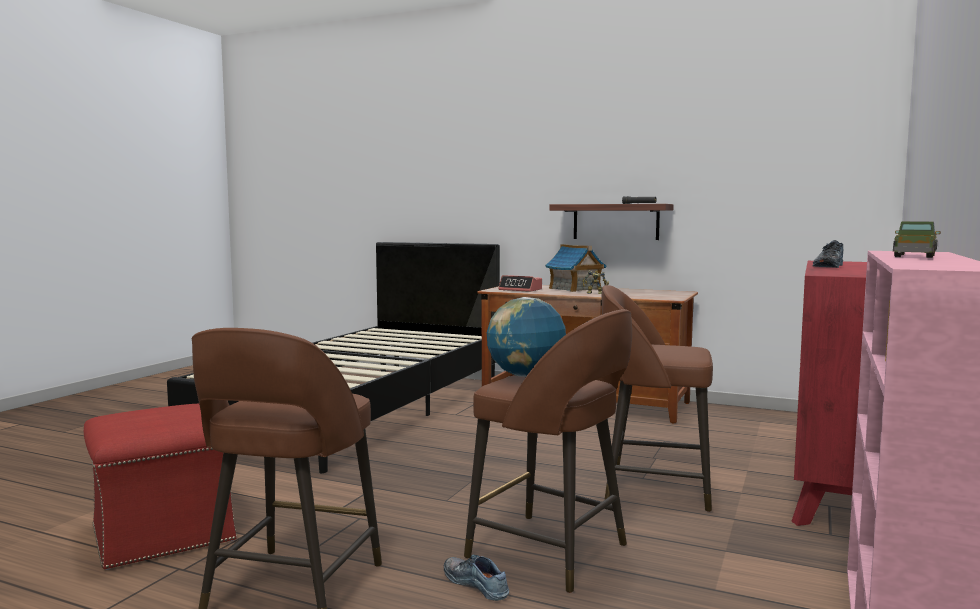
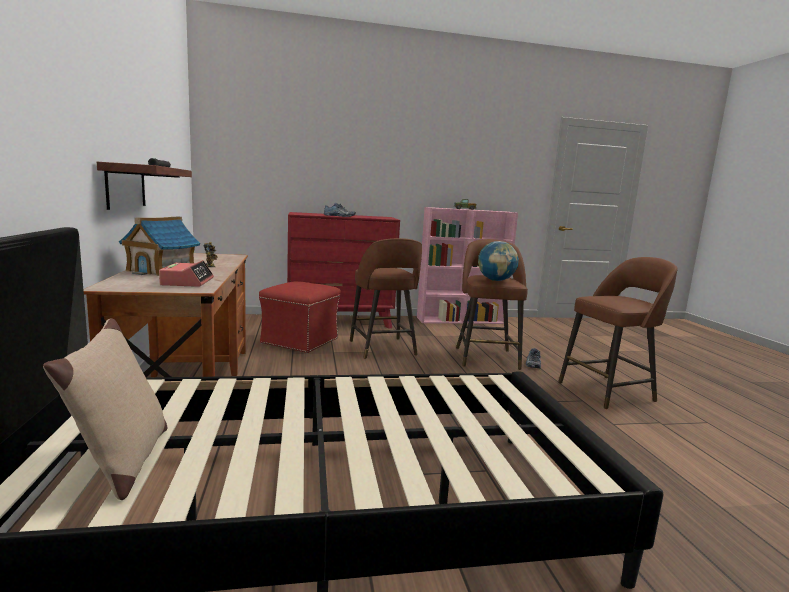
camera: 125 degrees left, 5 degrees up
red ottoman [84,403,237,570] -> red ottoman moved to [259,281,341,353]
none -> beige pillow [43,318,167,500]

